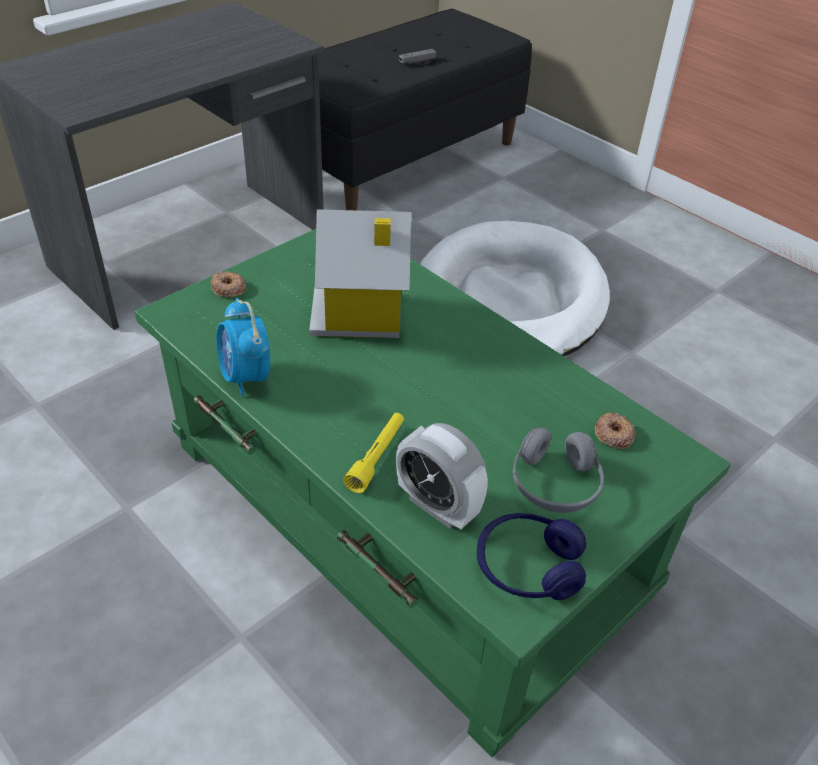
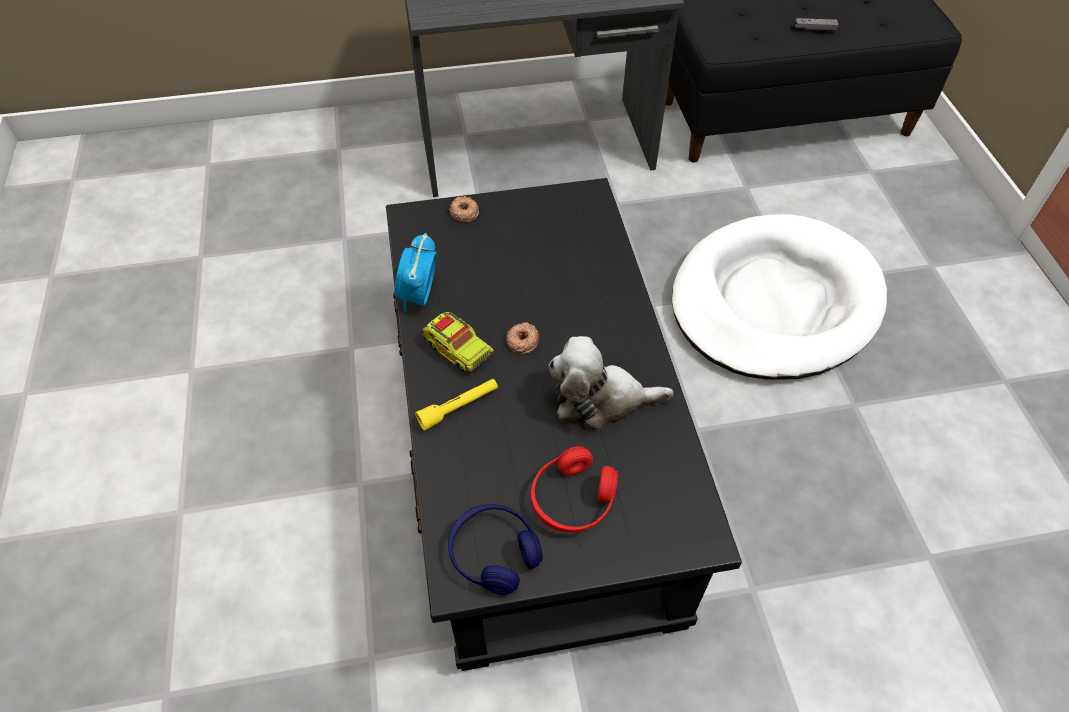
camera: 35 degrees right, 10 degrees up
green coffee table [135,229,731,757] -> black coffee table [386,178,742,671]
toy house [309,209,411,338] -> none
alarm clock [396,423,488,529] -> none
grey headphones [513,427,604,513] -> red headphones [531,446,618,533]
donut [594,413,636,449] -> donut moved to [506,322,539,354]
none -> toy truck [422,312,494,373]
none -> plush toy [549,336,673,431]

